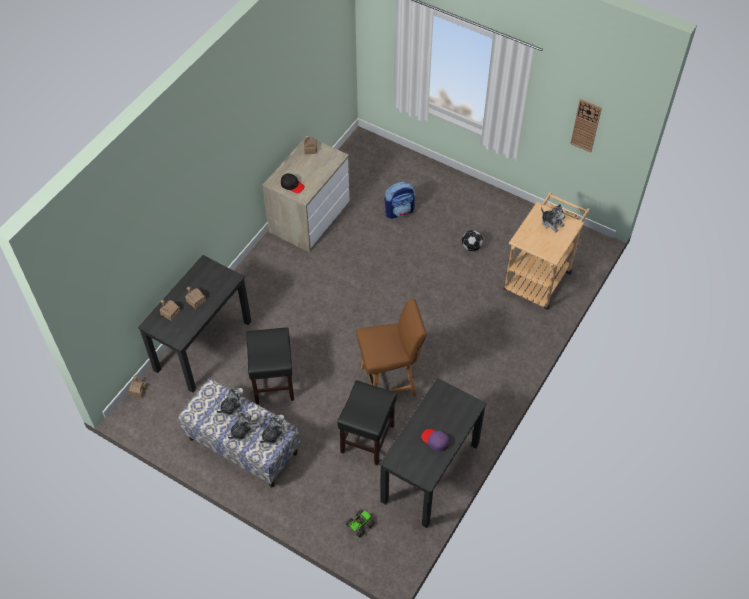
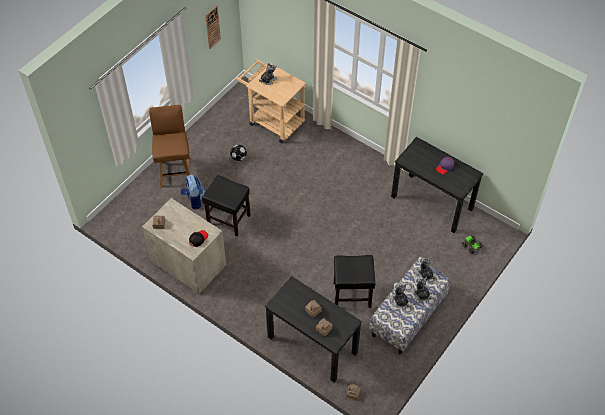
camera: 85 degrees left, 0 degrees up
black stool [337,380,397,465] -> black stool moved to [202,175,251,236]
brown chair [356,299,427,397] -> brown chair moved to [149,105,191,188]

